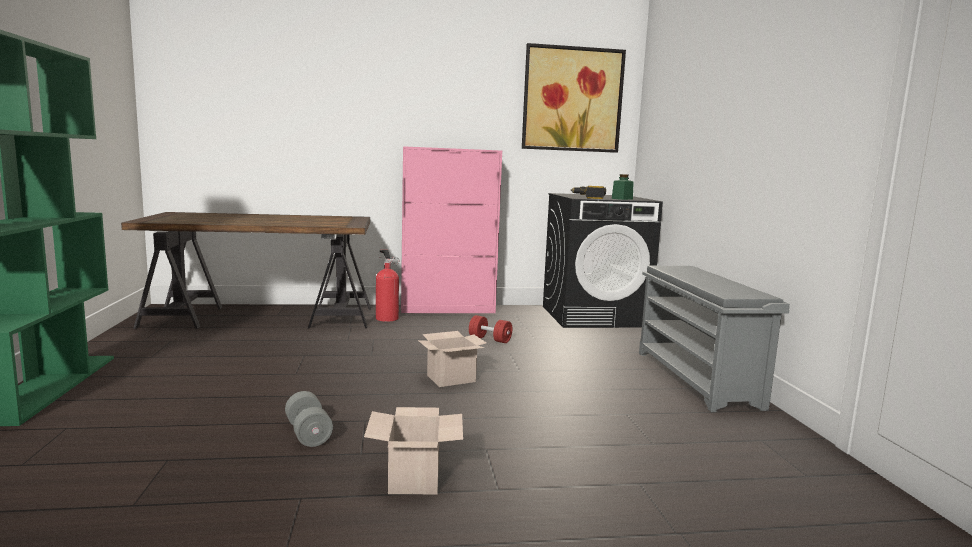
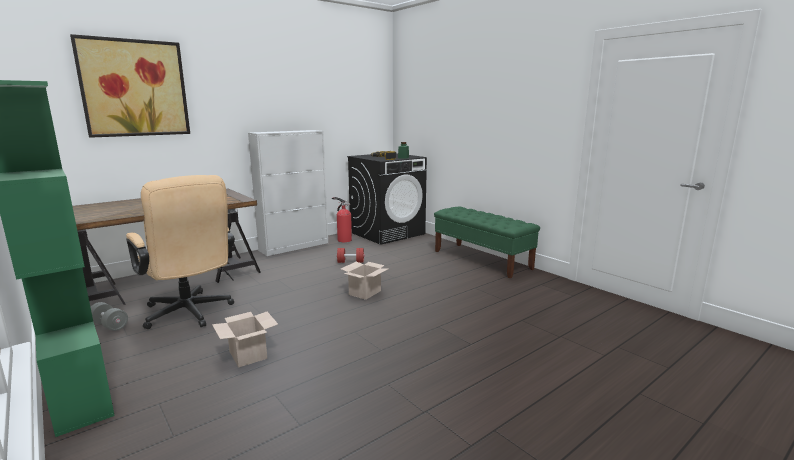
camera: 30 degrees left, 5 degrees up
grey dumbbell [285,391,333,447] -> grey dumbbell moved to [91,302,128,331]
cardboard box [364,407,463,494] -> cardboard box moved to [212,312,278,368]
fire extinguisher [376,250,399,322] -> fire extinguisher moved to [332,197,352,242]
pink cabinet [401,146,502,313] -> white cabinet [248,130,328,256]
picture [522,43,626,153] -> picture moved to [70,34,190,138]
grey shoe rack [639,265,790,412] -> green bench [434,206,540,278]
none -> beige office chair [126,175,235,329]

